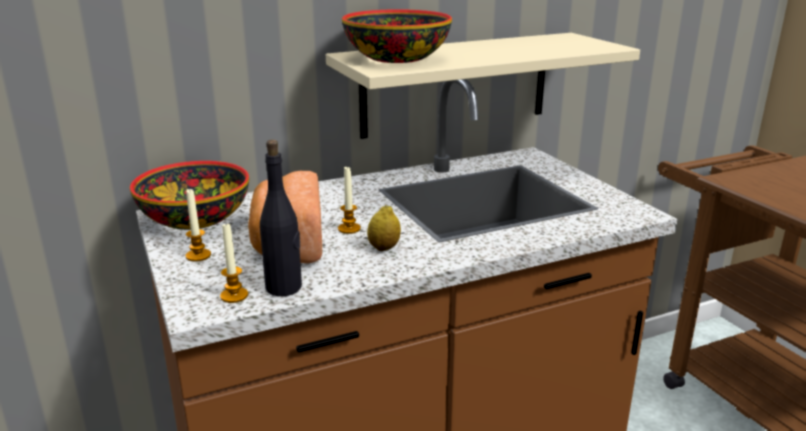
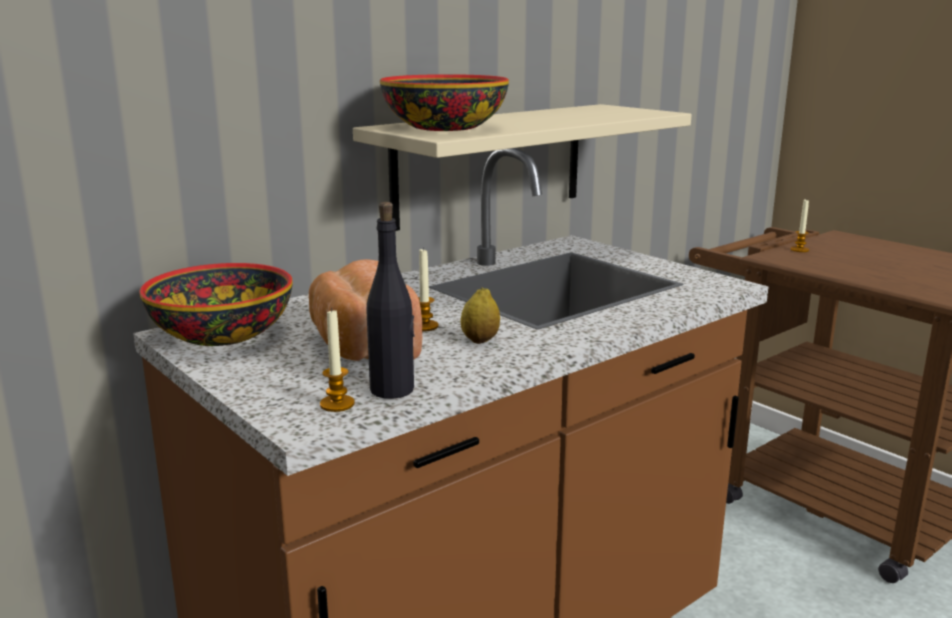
camera: 15 degrees left, 5 degrees down
candle [186,188,211,262] -> candle moved to [791,198,809,252]

